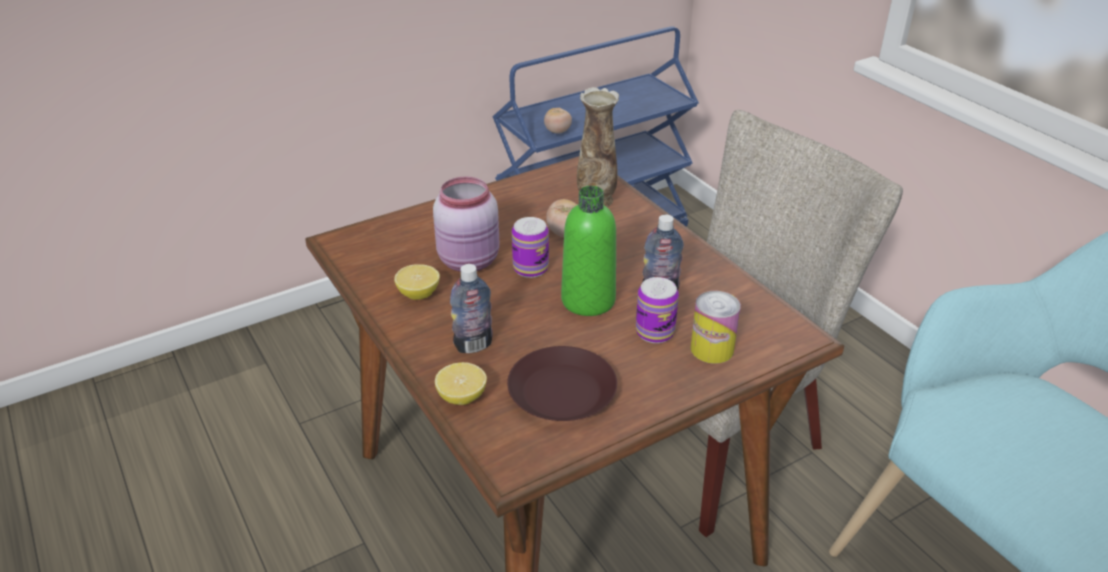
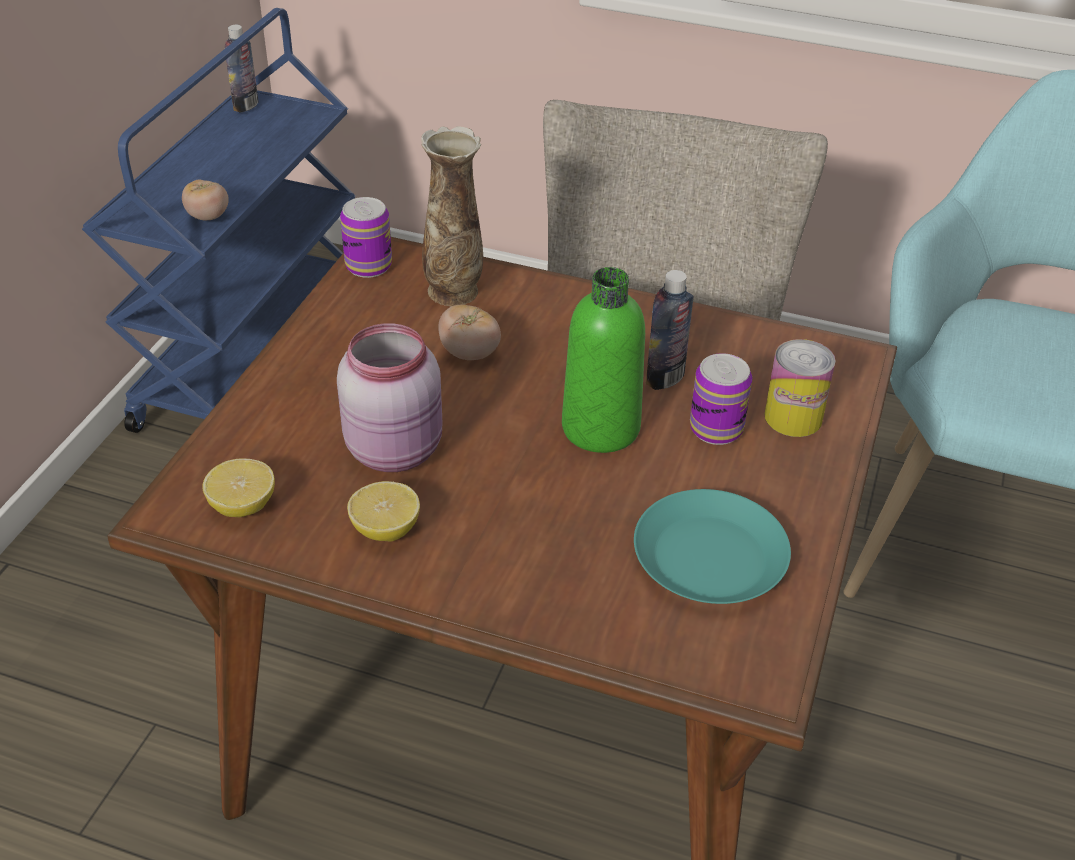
camera: 40 degrees left, 5 degrees up
lemon [435,362,487,405] -> lemon moved to [202,458,275,517]
bottle [450,264,493,353] -> bottle moved to [225,25,259,113]
brown plate [507,346,617,421] -> turquoise plate [634,489,791,604]
can [512,217,549,278] -> can moved to [340,197,392,278]

